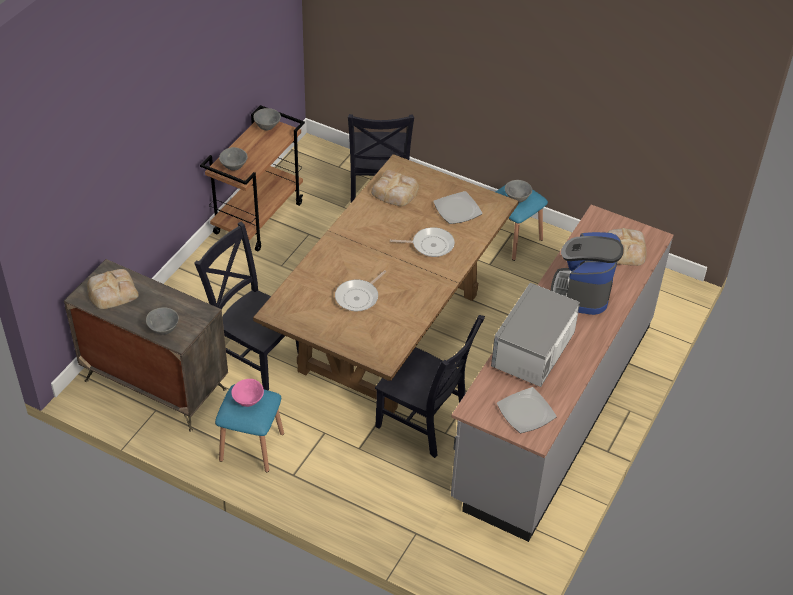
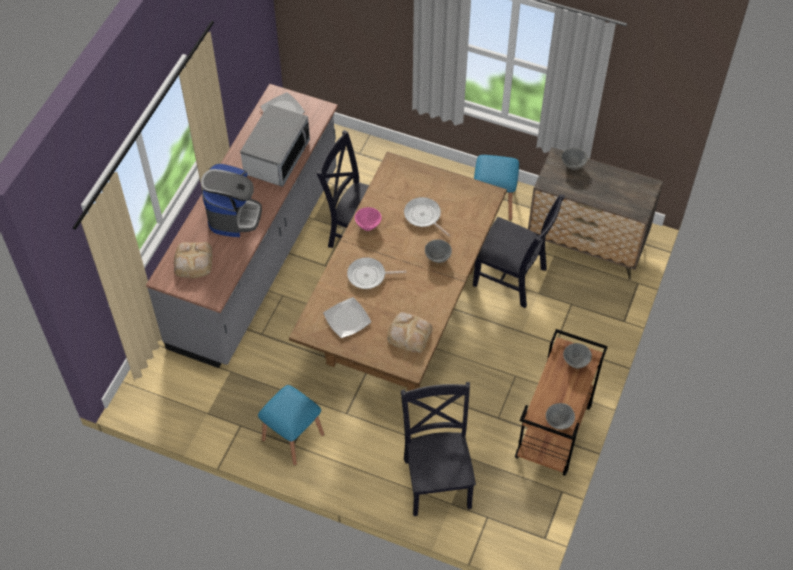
camera: 175 degrees right, 10 degrees up
bread [87,269,139,309] -> none
pink bowl [231,379,264,407] -> pink bowl moved to [355,207,382,231]
frying pan [335,270,386,311] -> frying pan turned 75 degrees counterclockwise [404,197,450,236]
grey bowl [505,180,532,203] -> grey bowl moved to [425,239,452,263]

